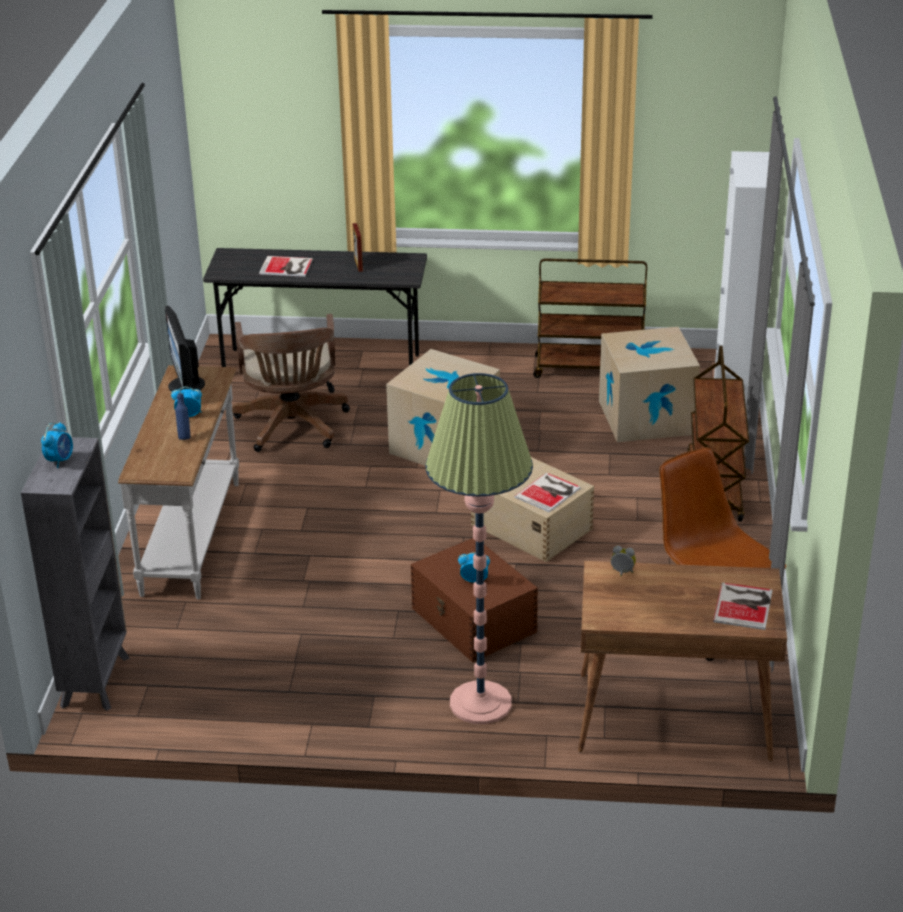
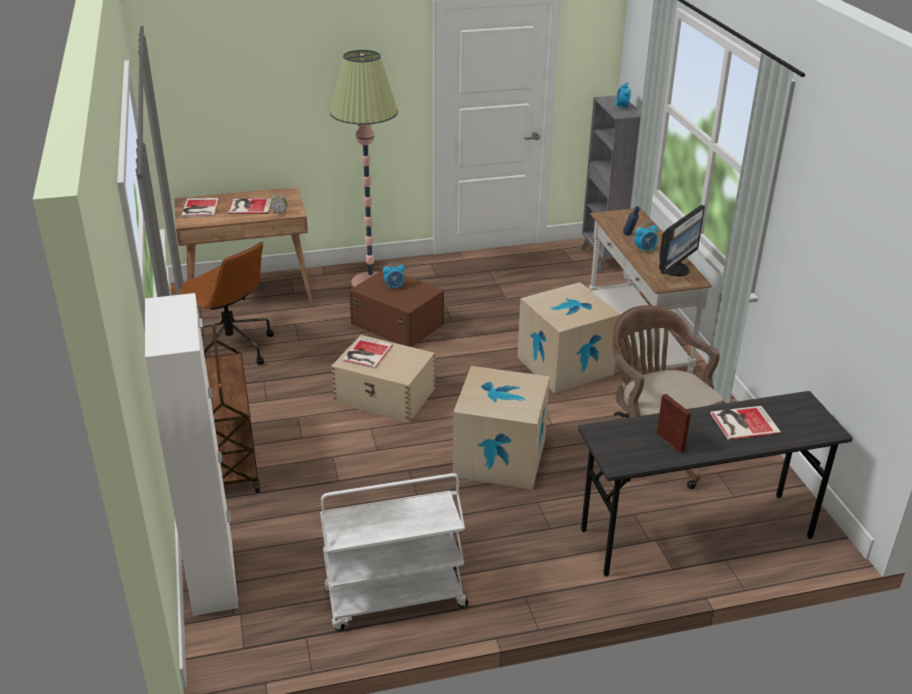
camera: 160 degrees right, 0 degrees up
monitor [165,306,205,392] -> monitor turned 75 degrees clockwise [659,205,705,276]
brown cart [533,258,647,378] -> white cart [320,473,468,631]
cardboard box [599,327,700,442] -> cardboard box moved to [517,282,621,393]
none -> book [228,199,272,214]

